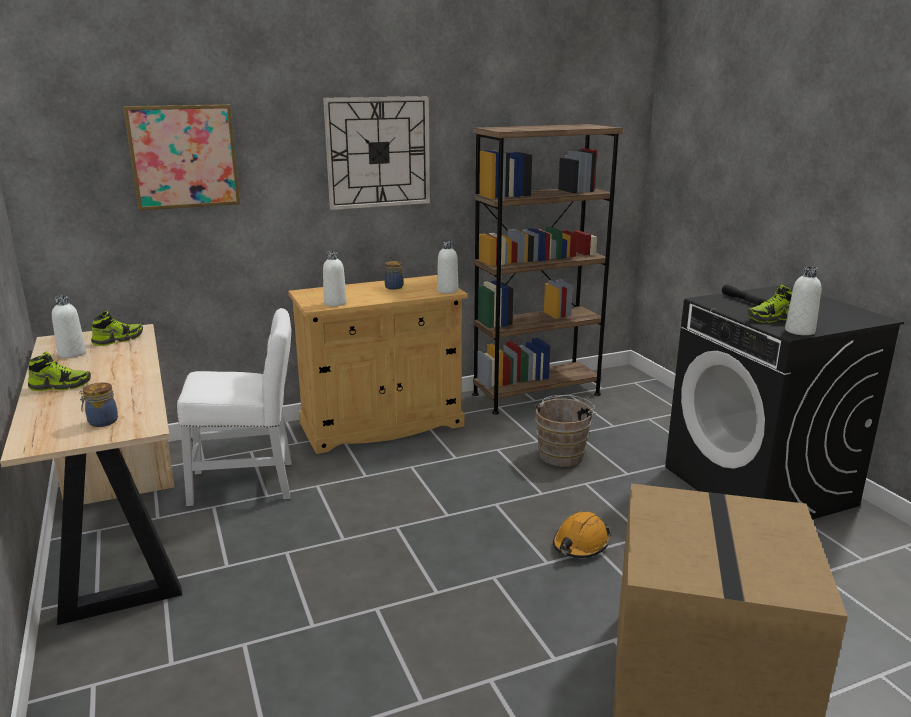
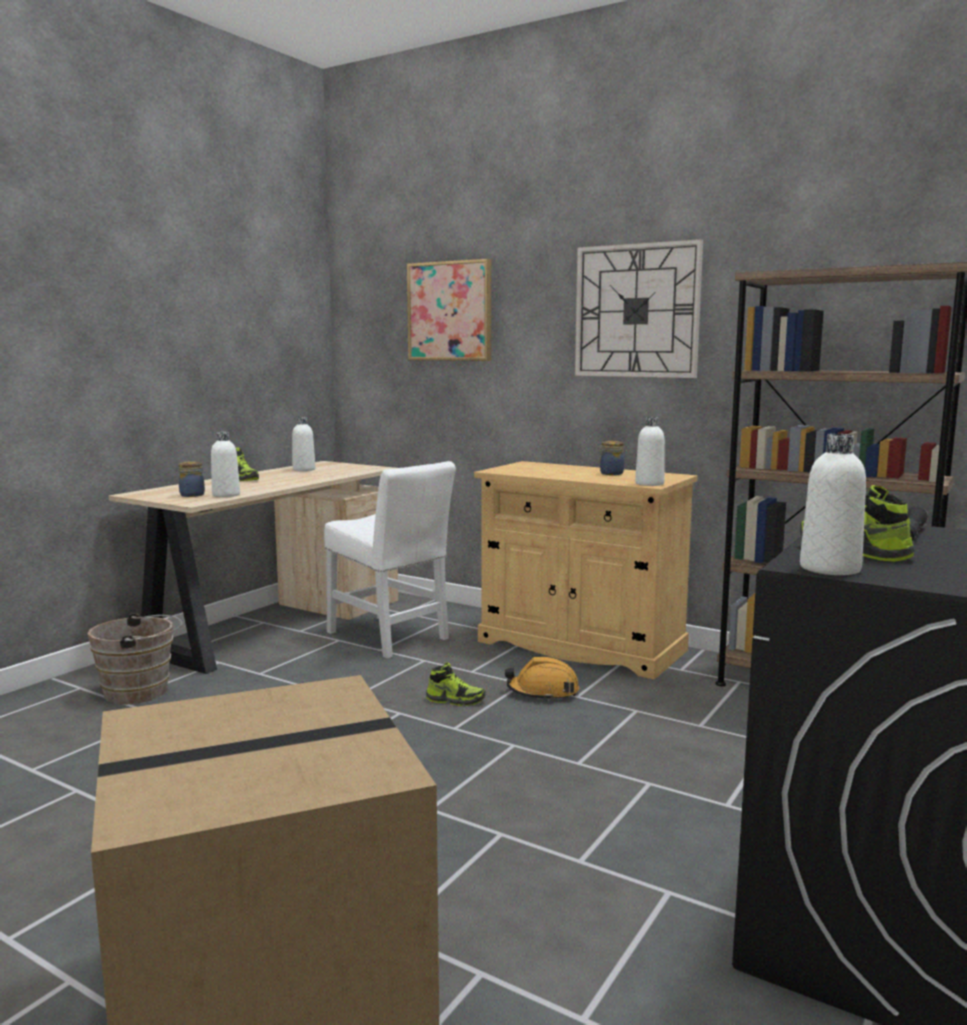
camera: 55 degrees right, 10 degrees down
shoe [91,311,143,346] -> shoe moved to [426,662,486,706]
white bottle [323,251,347,307] -> white bottle moved to [211,432,240,497]
brown bucket [534,395,597,467] -> brown bucket moved to [88,613,183,705]
orange hard hat [553,512,611,558] -> orange hard hat moved to [505,657,579,701]

